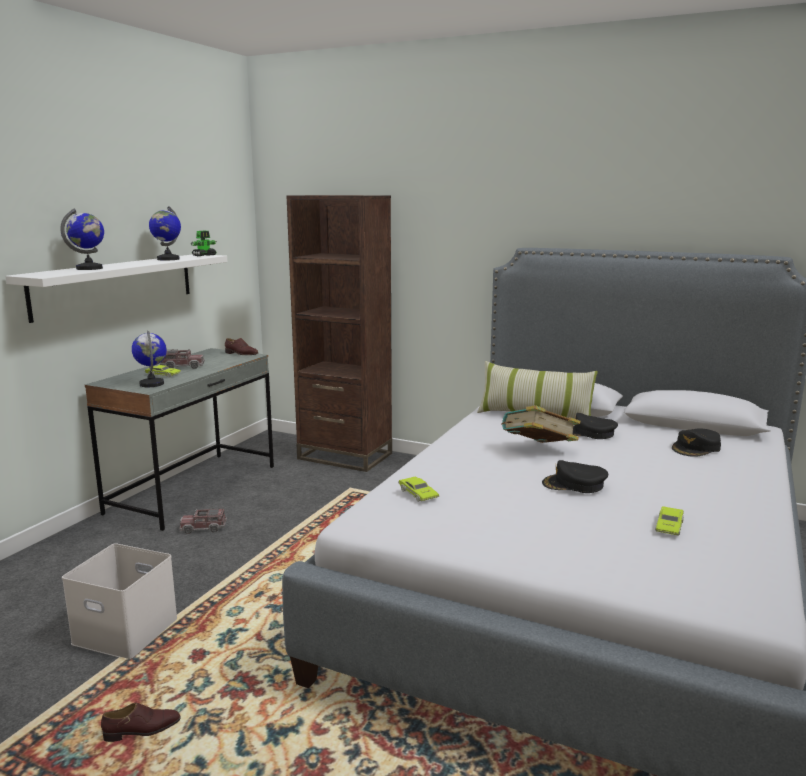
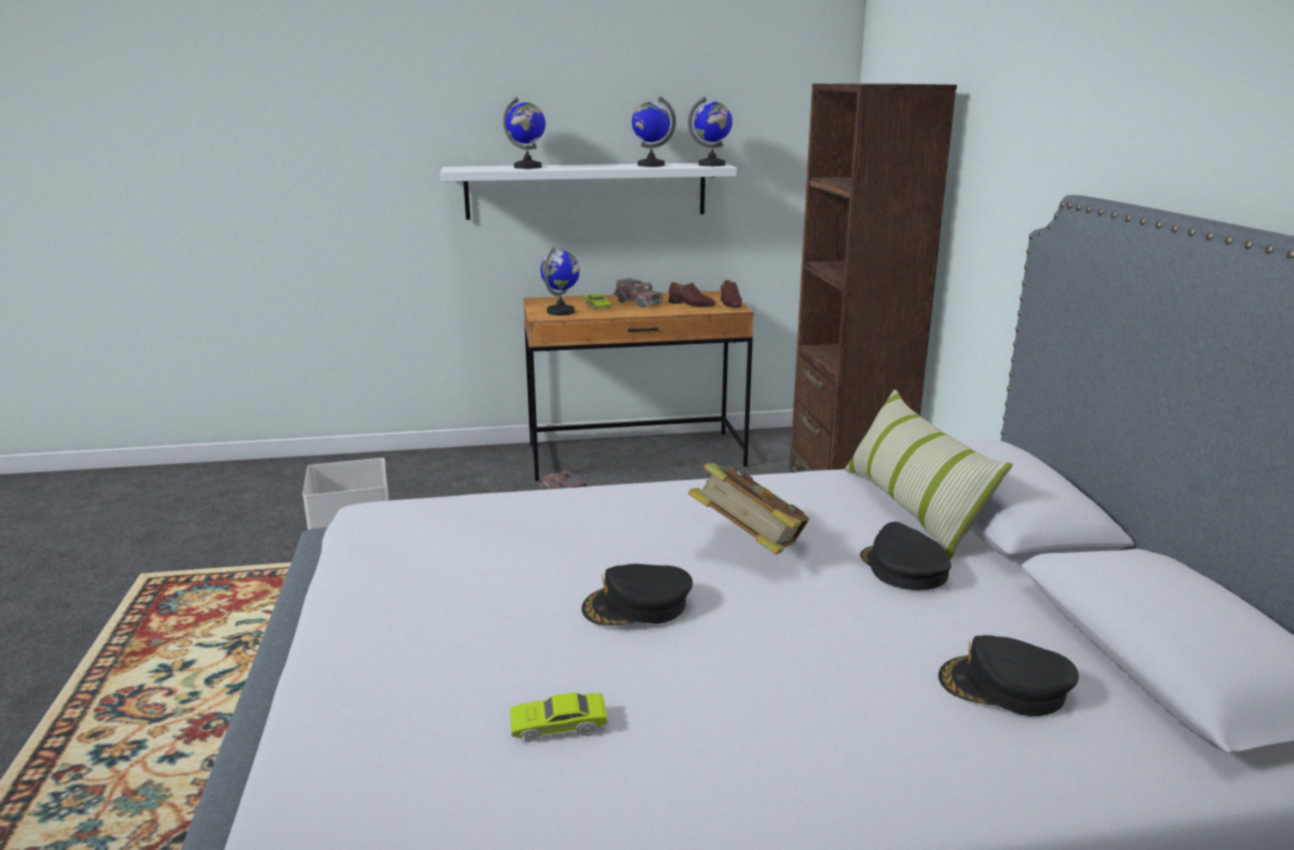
camera: 55 degrees right, 5 degrees up
grey desk [85,348,274,531] -> brown desk [523,291,754,481]
brown shoe [101,703,181,742] -> brown shoe moved to [669,282,716,307]
toy robot [191,231,216,256] -> globe [688,96,732,166]
green toy car [398,477,439,502] -> none
black cap [542,460,608,493] -> black cap turned 75 degrees counterclockwise [582,564,693,626]

